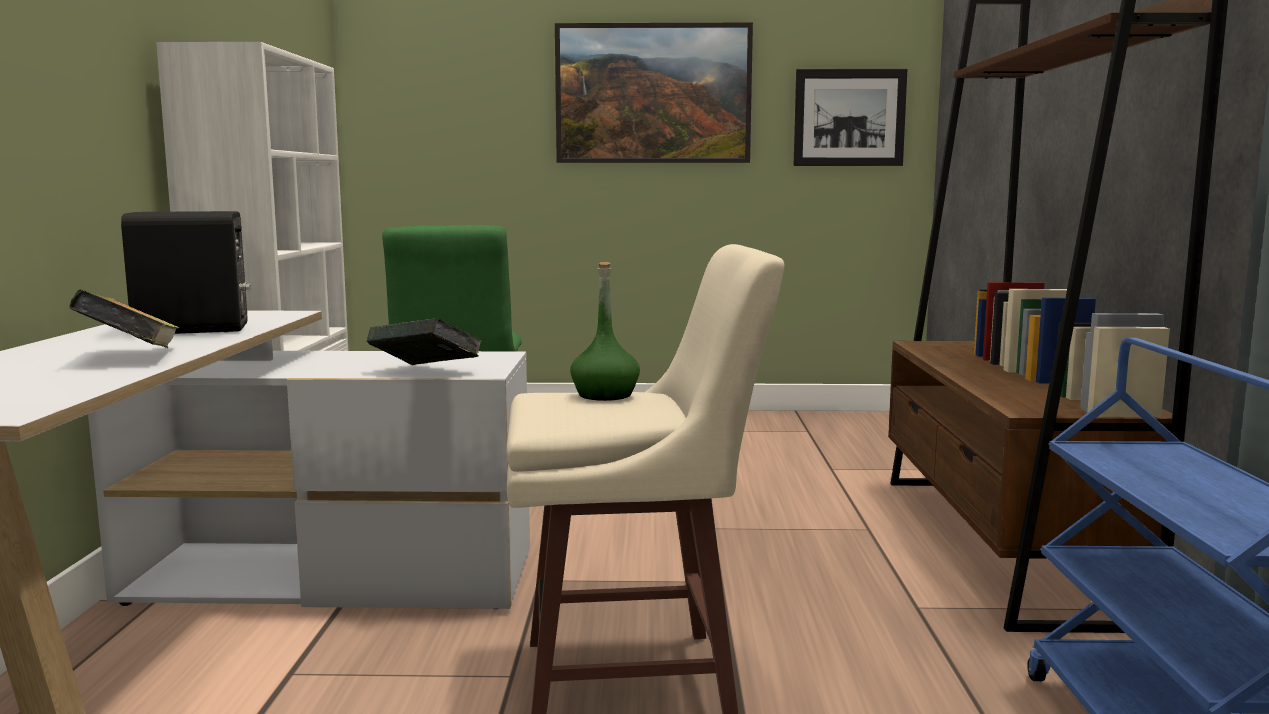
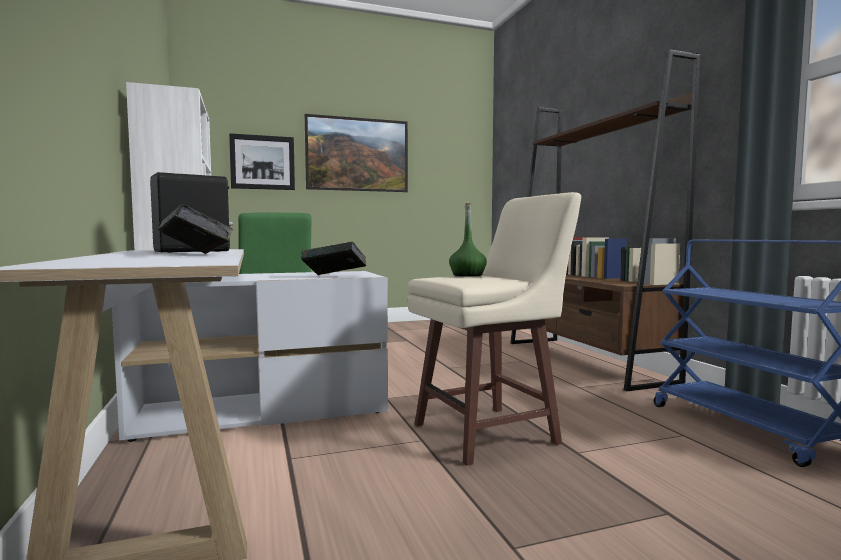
camera: 20 degrees left, 5 degrees down
picture [794,69,907,166] -> picture moved to [229,133,295,190]

